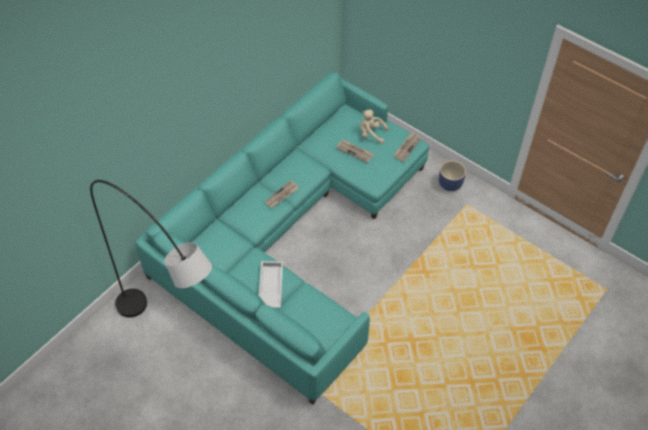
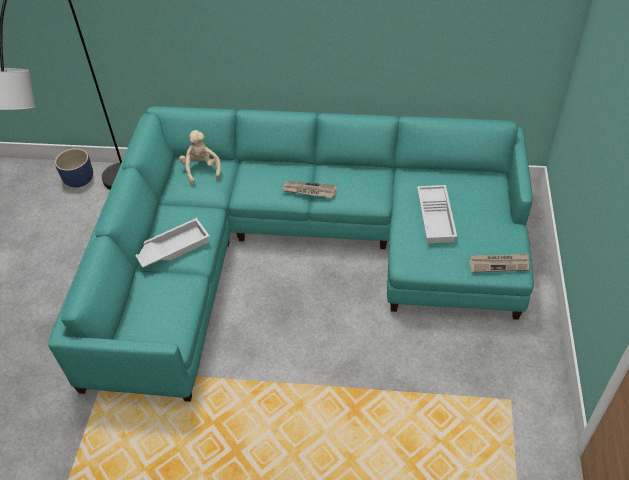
camera: 60 degrees right, 5 degrees down
newspaper [336,140,374,162] -> white tray [417,185,457,243]
beige plush toy [360,110,389,144] -> beige plush toy moved to [179,130,221,184]
blue planter [439,161,466,191] -> blue planter moved to [55,148,93,188]

